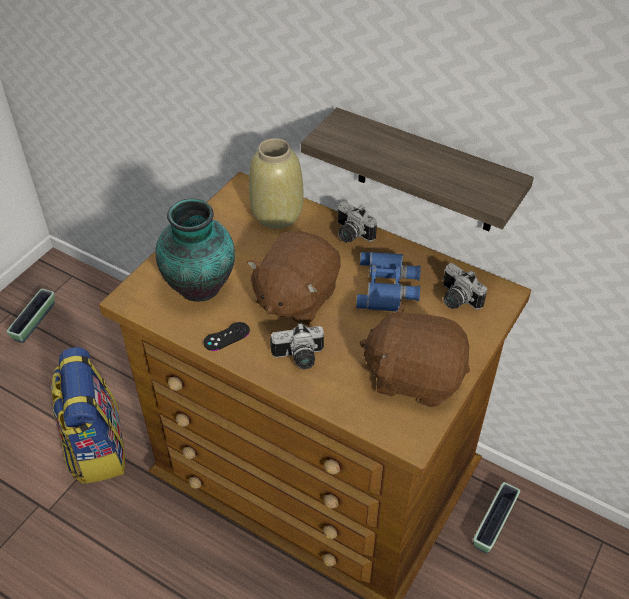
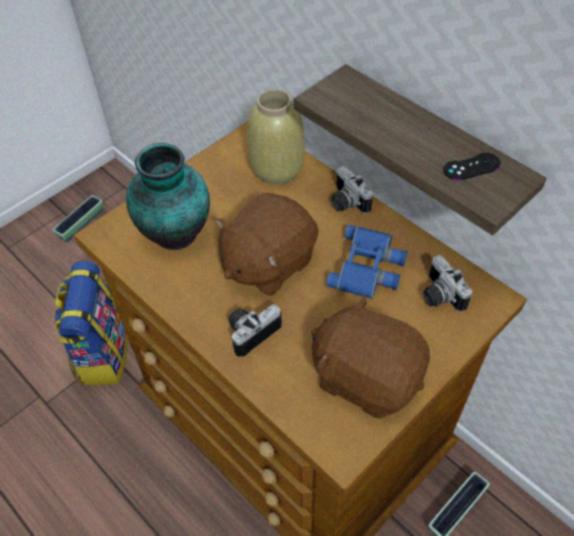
camera: 15 degrees right, 5 degrees up
black game controller [203,322,250,351] -> black game controller moved to [443,153,501,181]
camera [270,323,324,369] -> camera turned 135 degrees clockwise [228,304,282,357]

